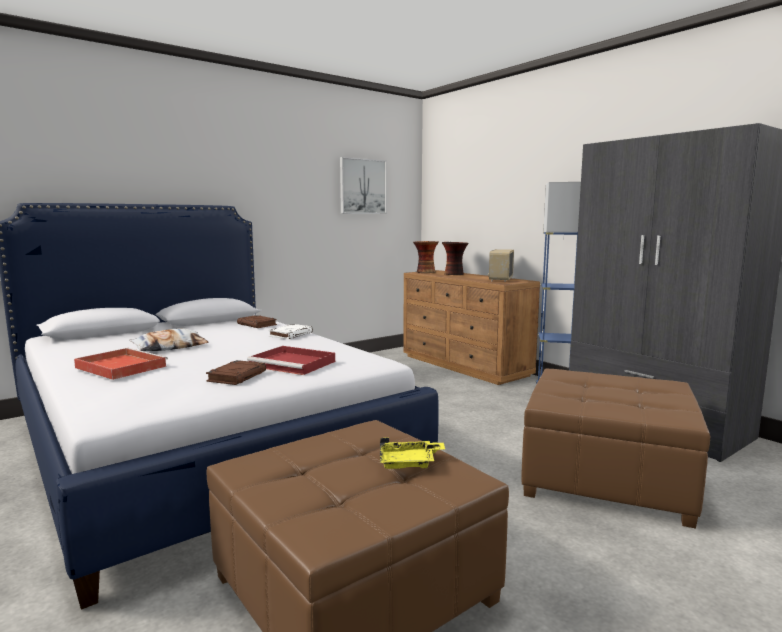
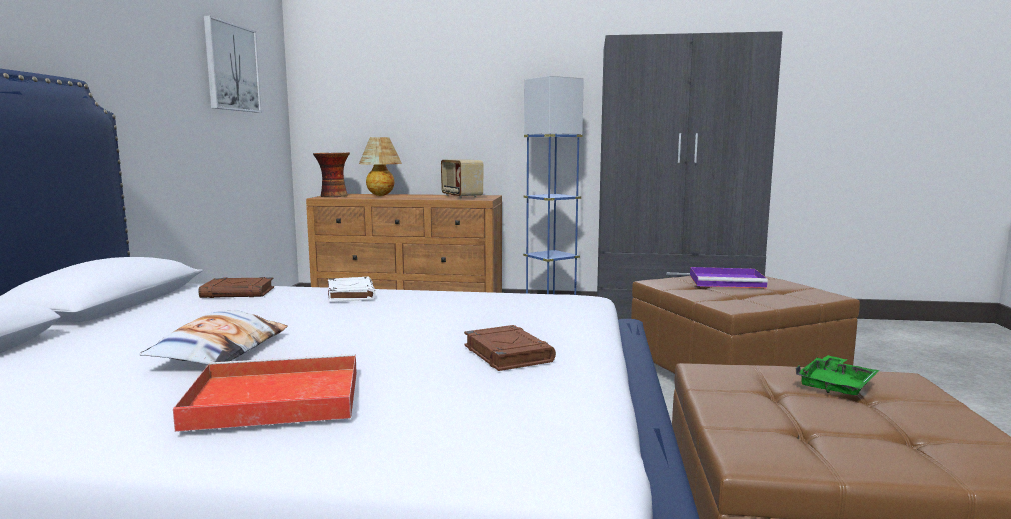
camera: 45 degrees left, 0 degrees up
red tray [247,346,335,375] -> none
yellow tray [380,437,445,469] -> green tray [796,355,880,395]
vase [442,242,468,275] -> table lamp [359,137,402,196]
none -> purple tray [690,267,768,288]

